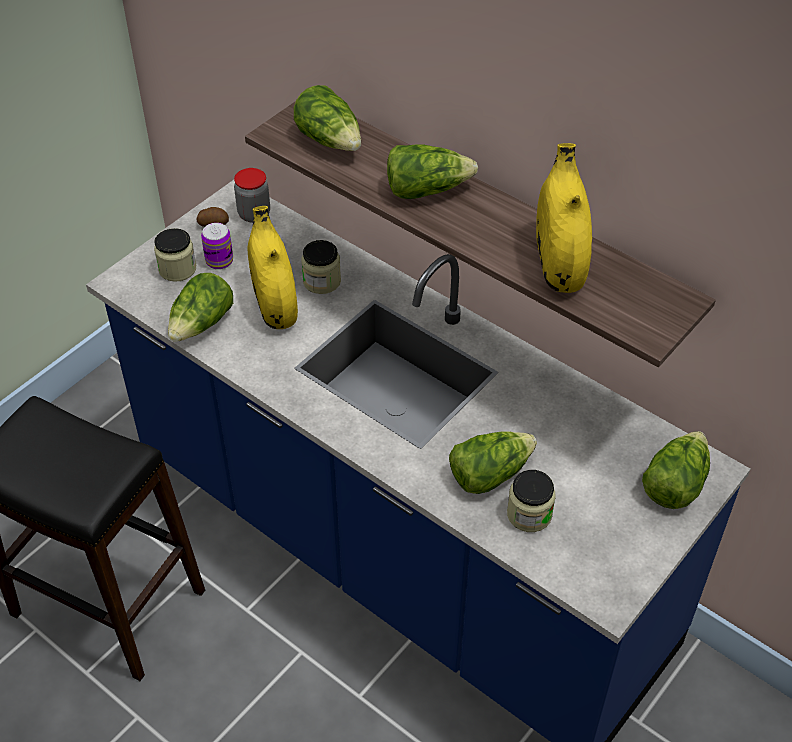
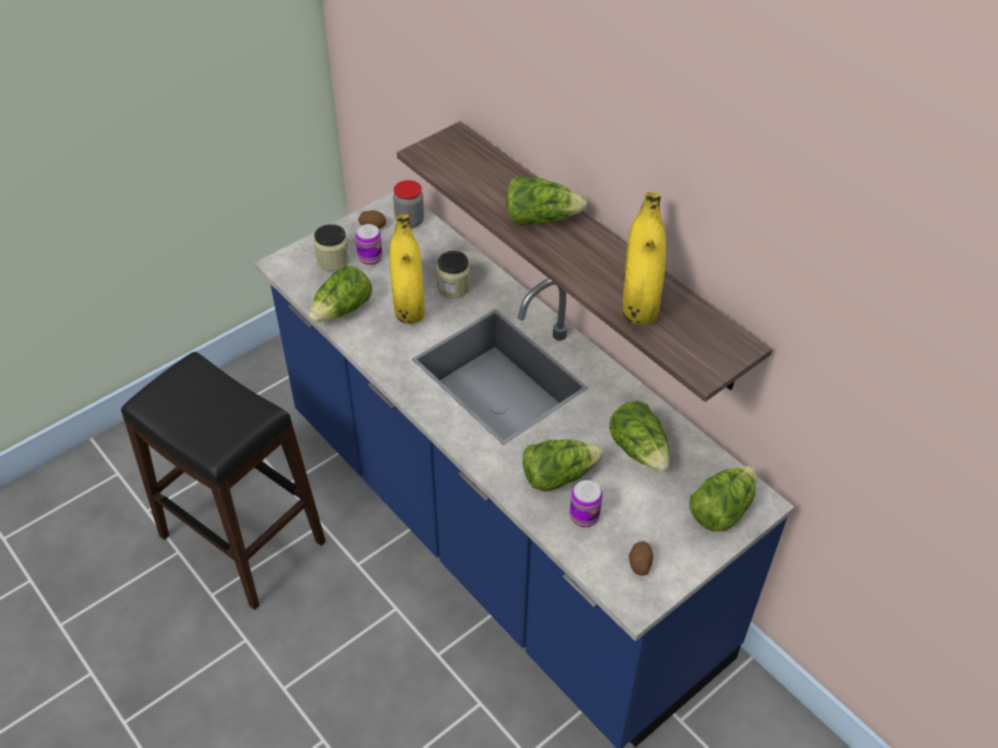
camera: 10 degrees right, 0 degrees up
lettuce [294,85,361,151] -> lettuce moved to [609,401,669,472]
jar [507,470,556,532] -> can [570,480,602,527]
none -> potato [629,541,653,576]

